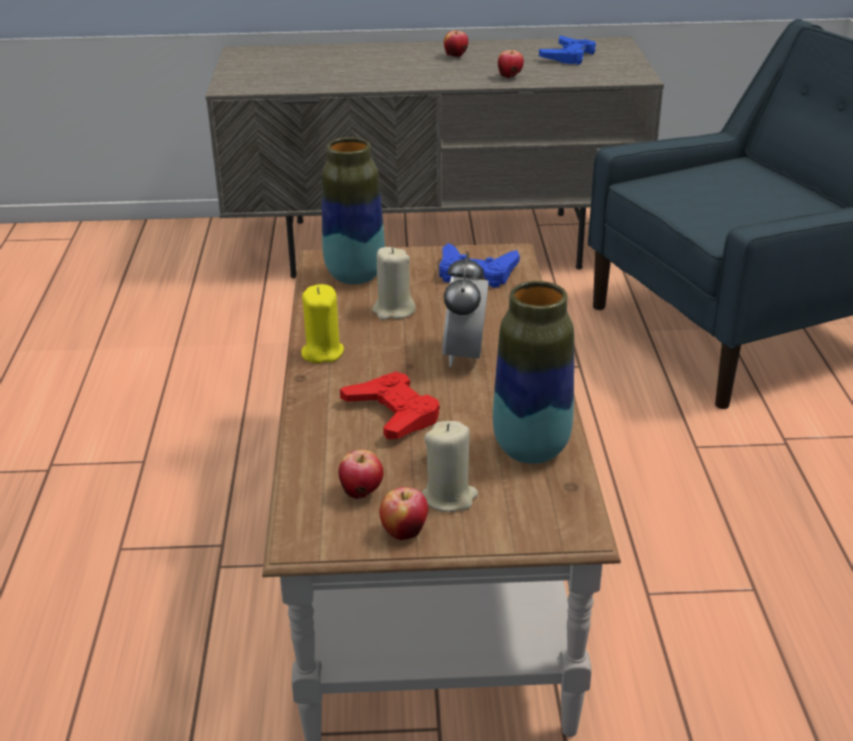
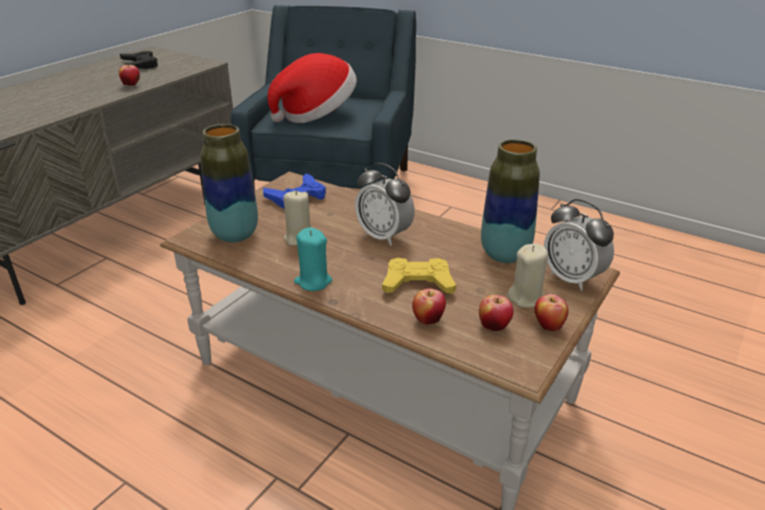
camera: 55 degrees left, 0 degrees up
yellow candle [301,284,344,363] -> turquoise candle [294,228,332,291]
red game controller [340,371,440,439] -> yellow game controller [382,258,456,294]
apple [444,30,468,58] -> apple moved to [412,288,446,325]
blue game controller [539,35,596,65] -> black game controller [120,51,158,69]
none -> hat [268,53,357,123]
none -> alarm clock [544,199,614,291]

